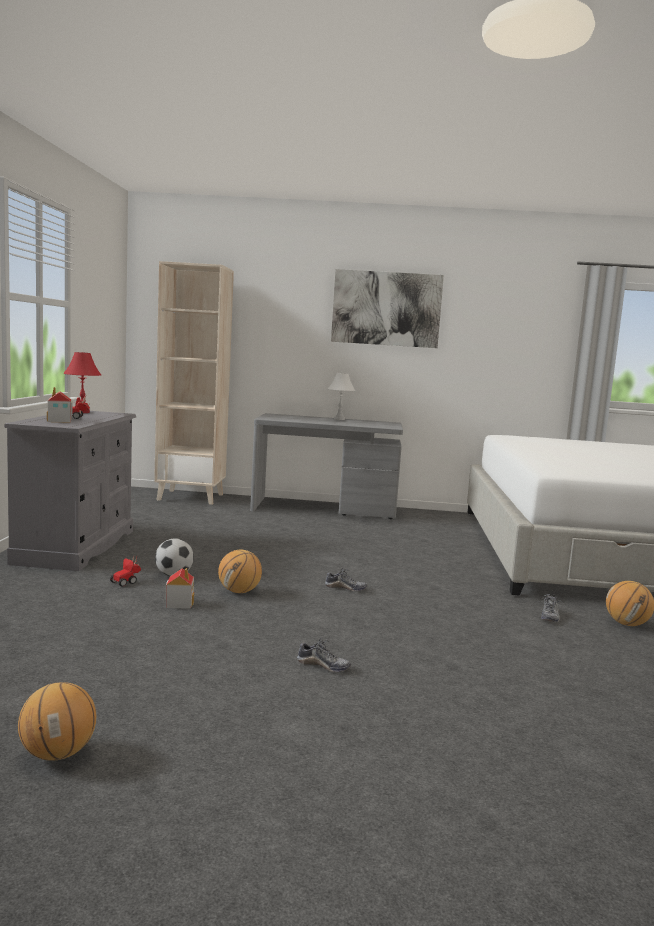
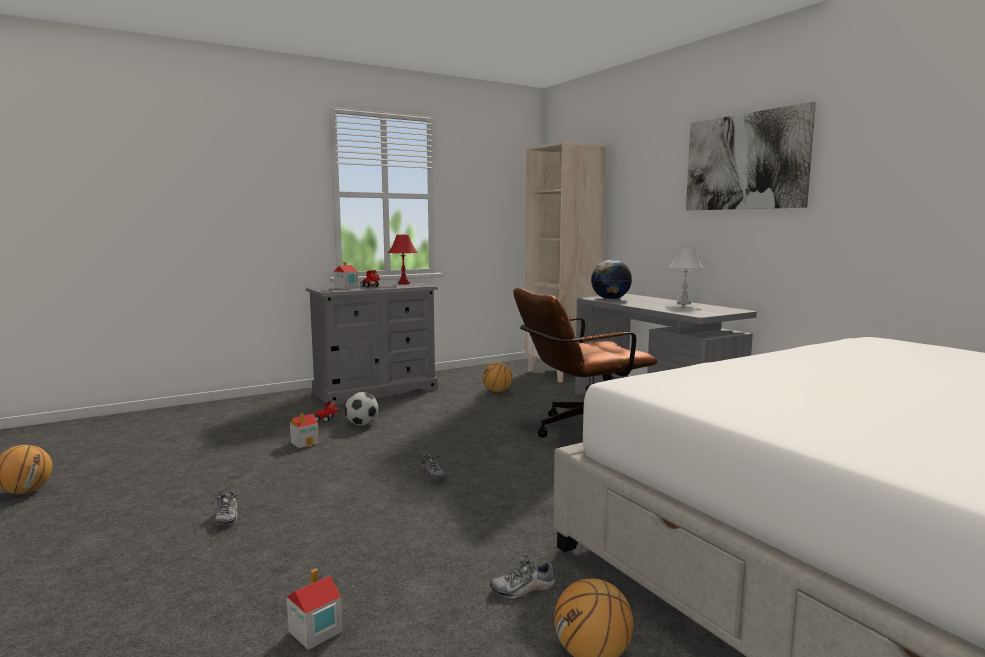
camera: 55 degrees right, 0 degrees up
basketball [218,550,262,593] -> basketball moved to [482,362,513,392]
none -> toy house [287,568,343,650]
none -> brown office chair [513,288,657,438]
none -> globe [591,259,632,299]

